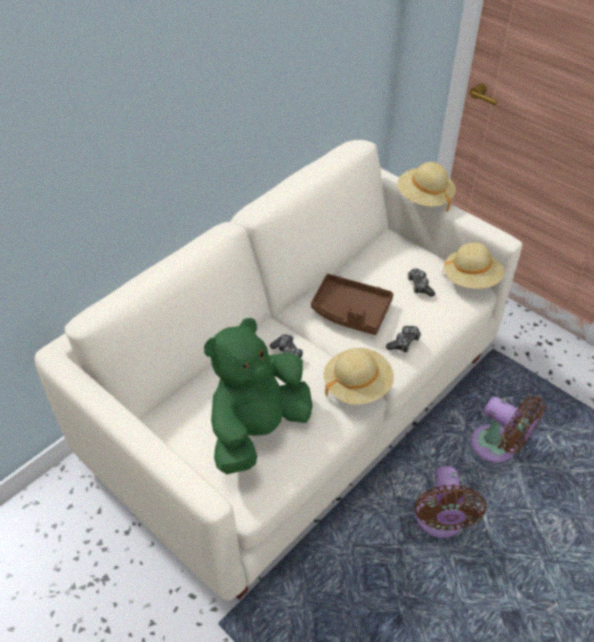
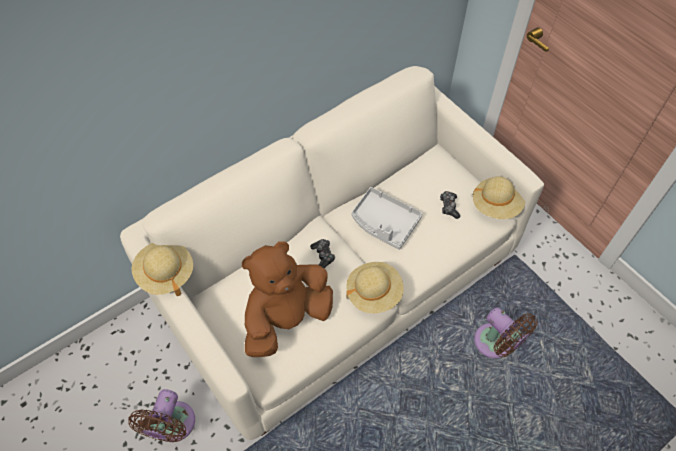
camera: 10 degrees right, 10 degrees up
green plush toy [204,318,313,474] -> brown plush toy [242,241,333,357]
brown tray [311,274,393,335] -> grey tray [351,187,423,250]
game controller [386,326,421,352] -> none
beige hat [397,162,456,212] -> beige hat moved to [132,243,193,296]
brown fan [415,466,486,538] -> brown fan moved to [128,389,195,442]

